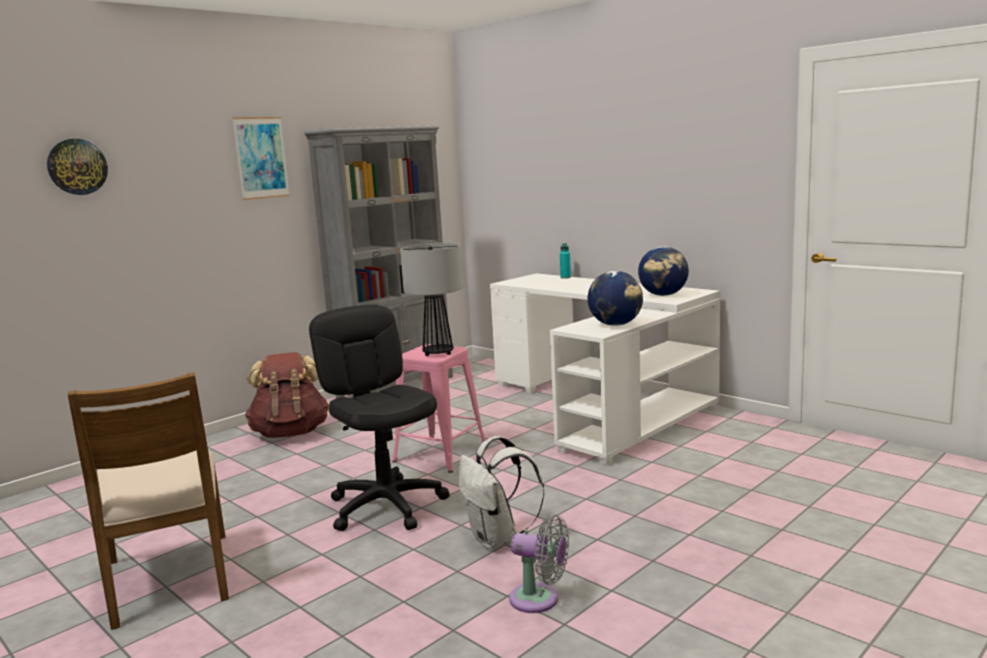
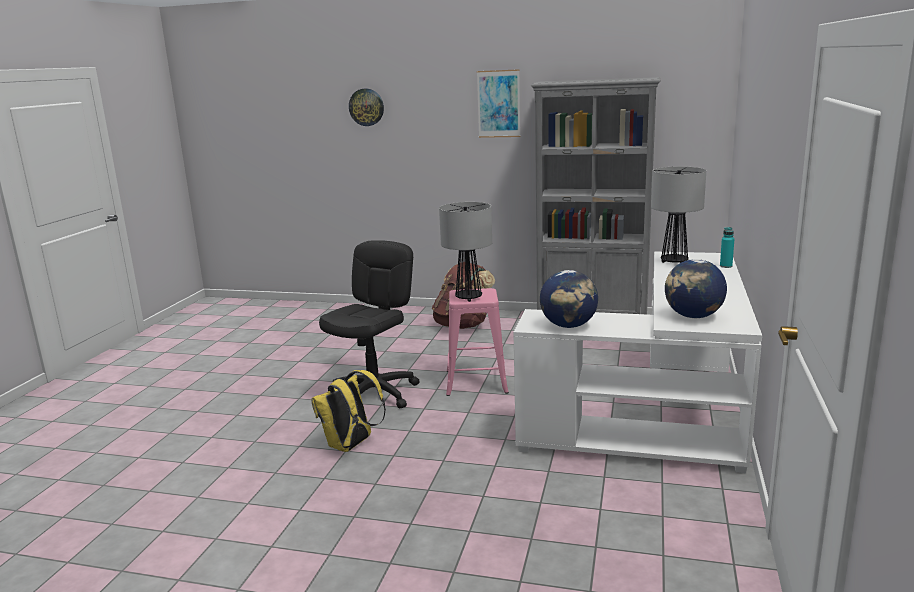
camera: 60 degrees right, 5 degrees up
brown chair [68,372,229,630] -> none
white backpack [459,436,544,549] -> yellow backpack [311,370,386,452]
grey fan [509,515,569,613] -> none
none -> table lamp [651,166,706,263]

